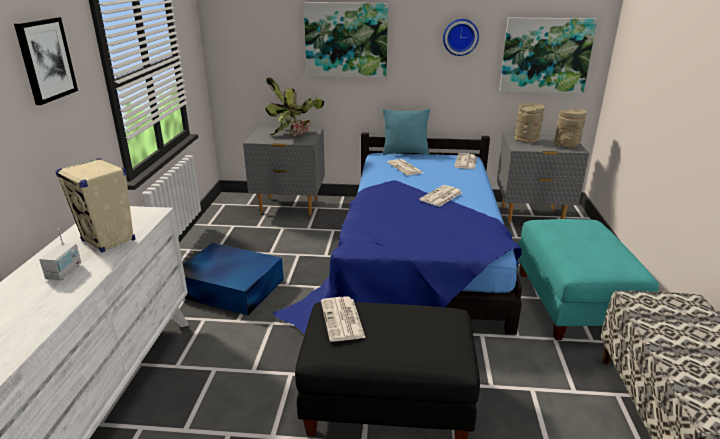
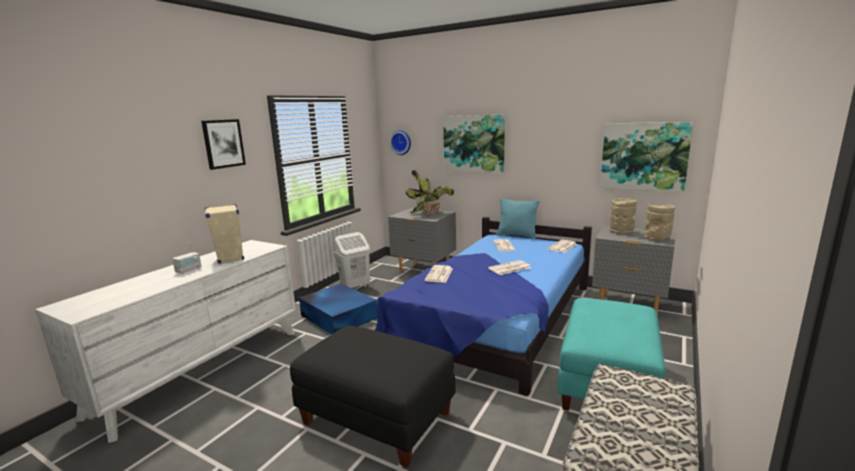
camera: 25 degrees right, 10 degrees down
newspaper [321,296,365,341] -> newspaper moved to [425,265,453,283]
wall clock [443,19,479,56] -> wall clock moved to [390,130,411,155]
none -> white laundry basket [334,232,370,288]

